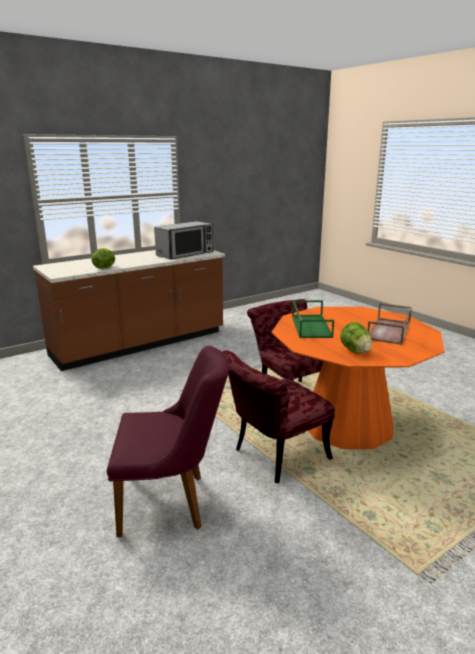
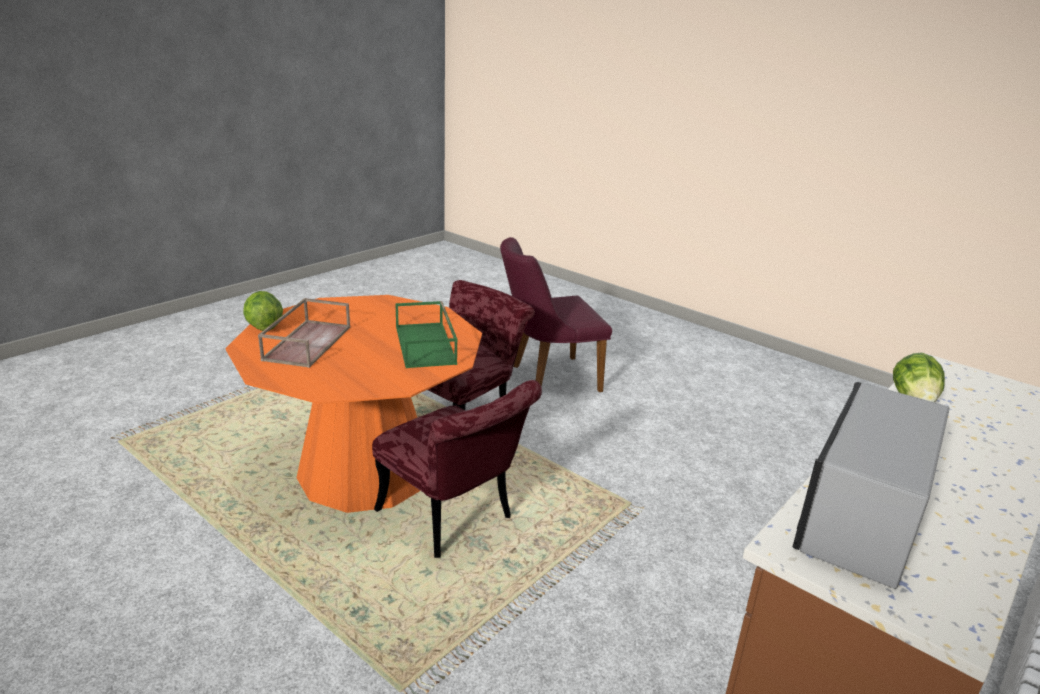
camera: 165 degrees right, 5 degrees up
lettuce [340,322,372,354] -> lettuce moved to [243,291,283,331]

